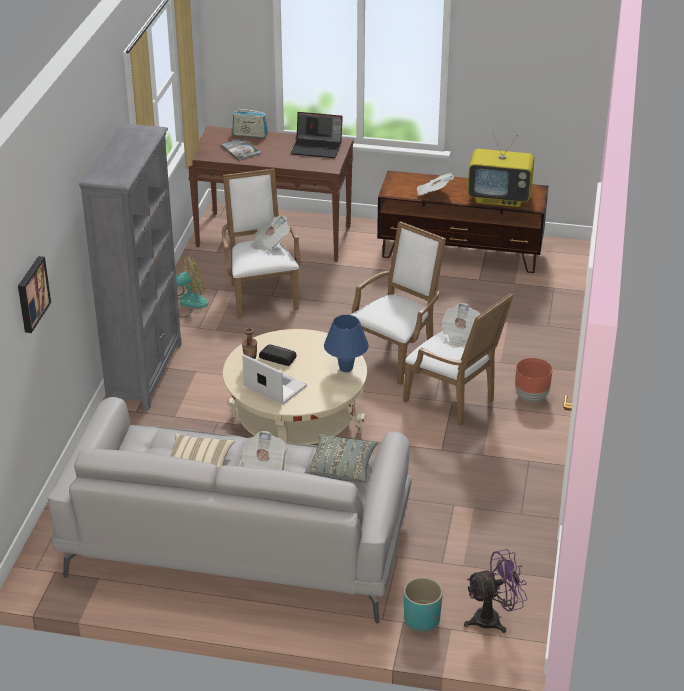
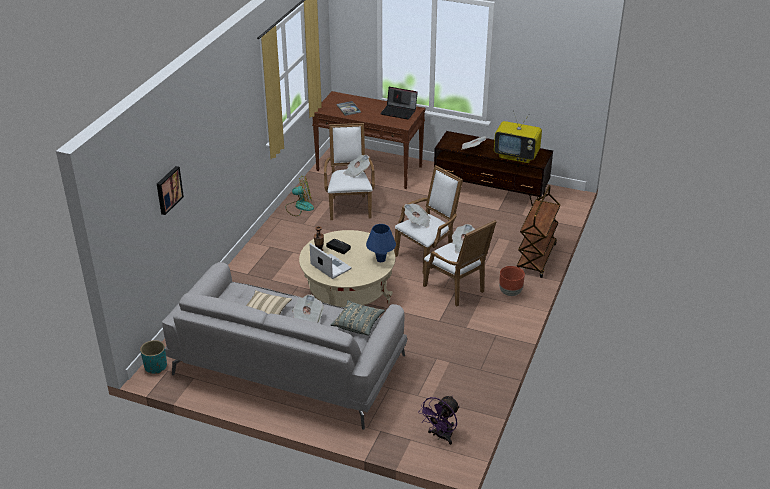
camera: 10 degrees right, 0 degrees up
grey bookcase [79,123,182,410] -> none
radio [232,109,268,138] -> none
turquoise planter [404,577,443,632] -> turquoise planter moved to [140,340,167,374]
purple fan [464,549,527,633] -> purple fan turned 135 degrees clockwise [418,396,460,445]
none -> newspaper [404,203,430,228]
none -> brown cart [517,185,560,278]

